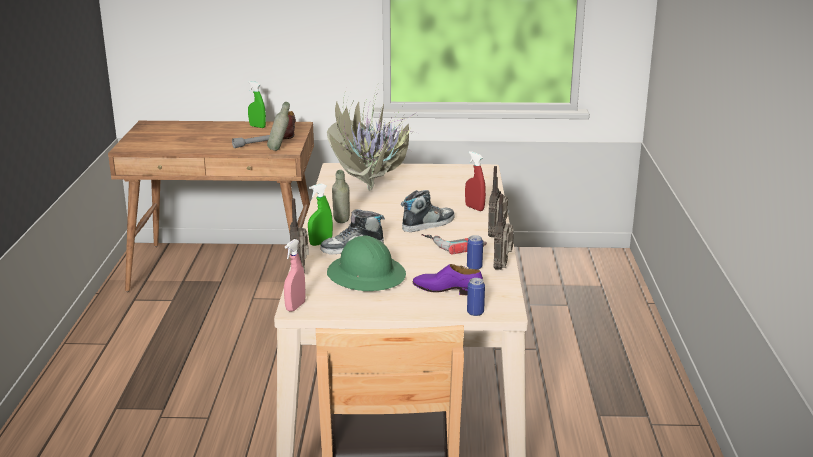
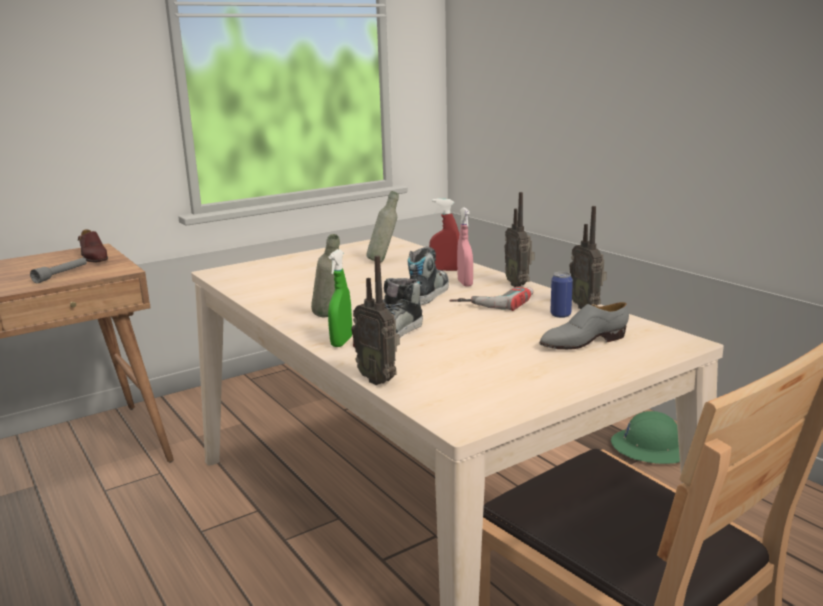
camera: 35 degrees left, 5 degrees down
green spray bottle [248,81,266,128] -> none
grey bottle [267,102,290,151] -> grey bottle moved to [366,191,399,263]
pink spray bottle [284,239,306,312] -> pink spray bottle moved to [457,207,473,287]
potted plant [327,86,430,194] -> none
green hard hat [327,236,406,291] -> green hard hat moved to [611,411,680,464]
purple shoe [413,264,483,295] -> grey shoe [539,302,629,350]
can [467,278,485,316] -> none

